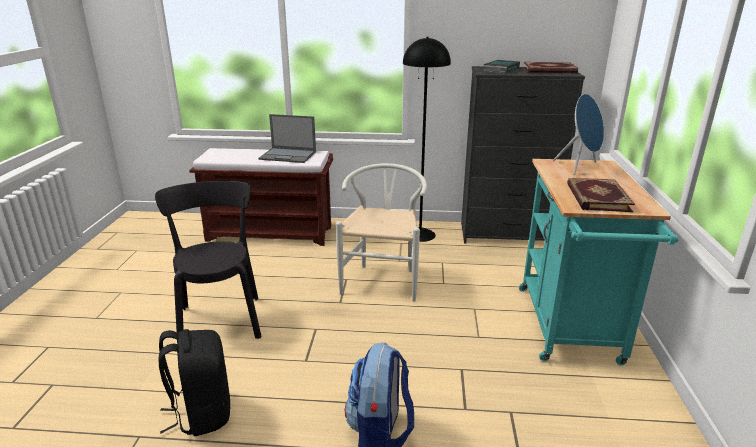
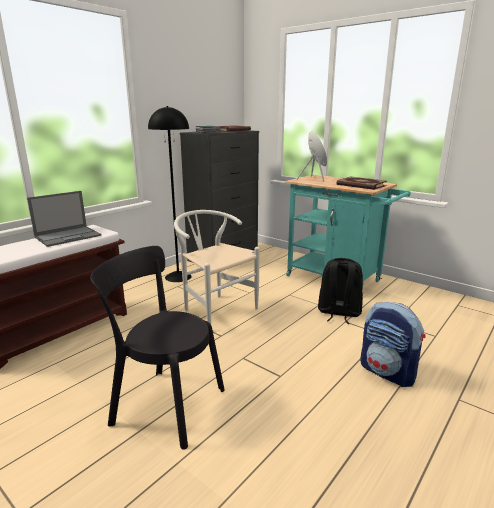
camera: 55 degrees left, 5 degrees down
black backpack [159,329,231,436] -> black backpack moved to [318,258,363,324]

